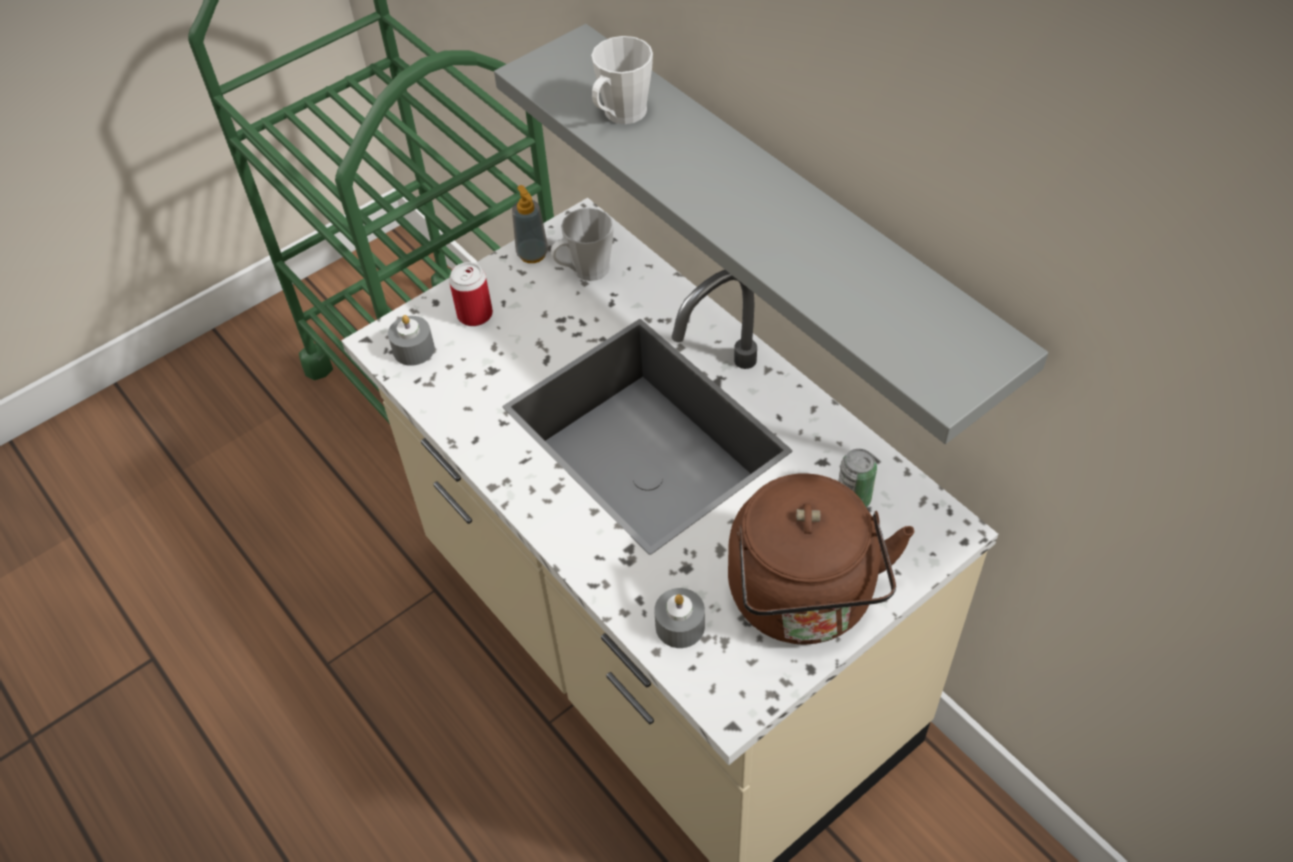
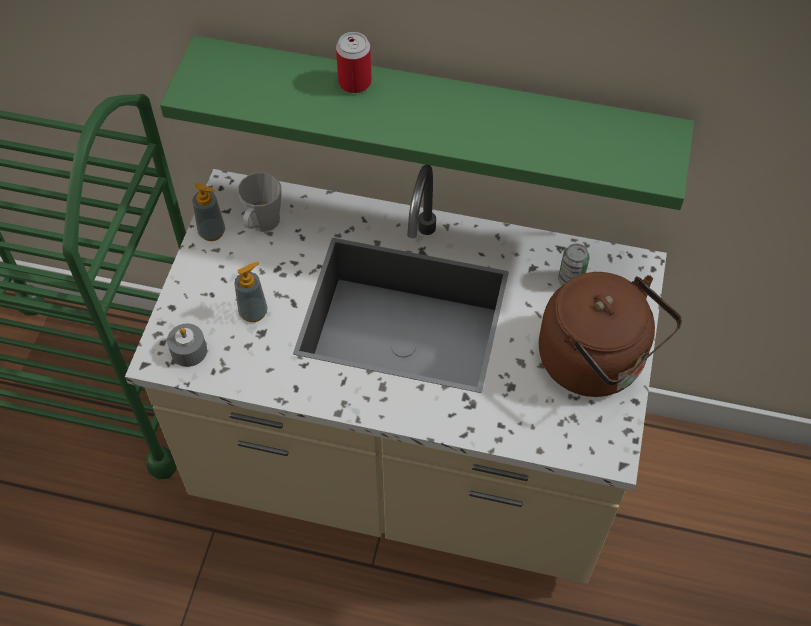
camera: 40 degrees left, 5 degrees up
can [449,262,493,326] -> can moved to [336,32,372,93]
grey shelf [494,24,1048,444] -> green shelf [160,36,694,210]
white mug [591,36,653,124] -> none
grey candle [654,588,705,648] -> none
none -> soap dispenser [234,262,268,322]

